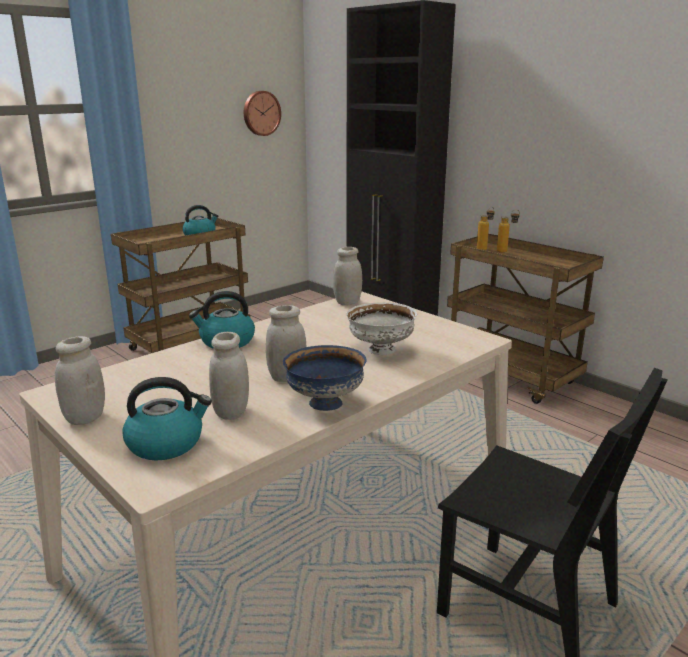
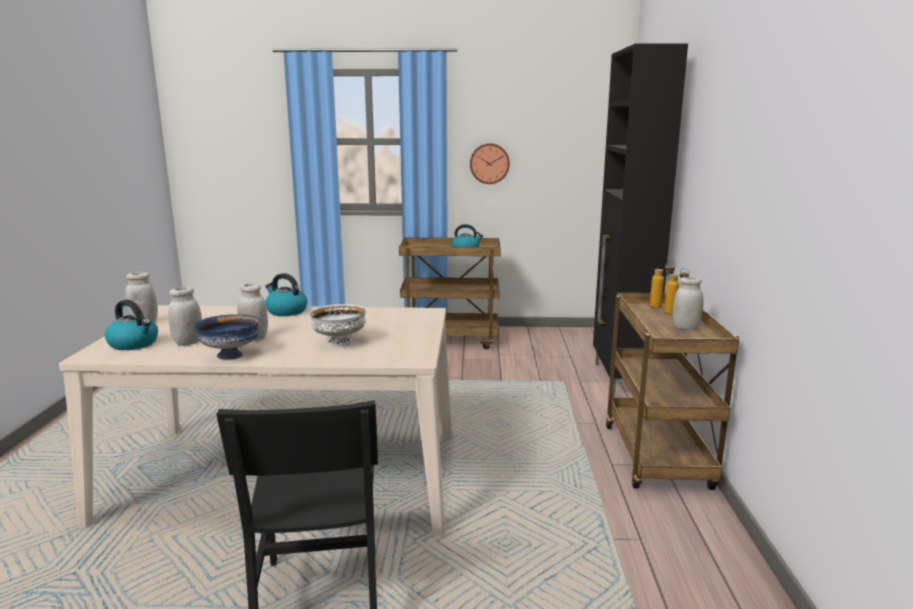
camera: 45 degrees right, 5 degrees down
wall clock [244,91,281,136] -> wall clock moved to [470,143,510,184]
white jar [333,247,362,305] -> white jar moved to [673,277,703,330]

